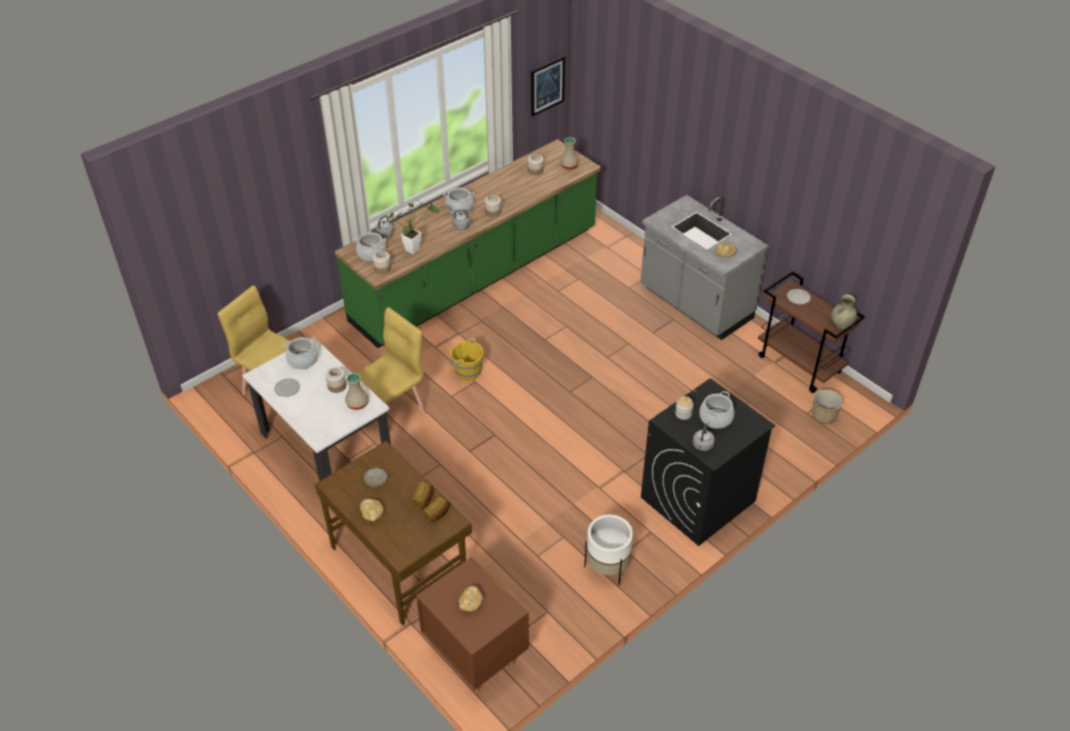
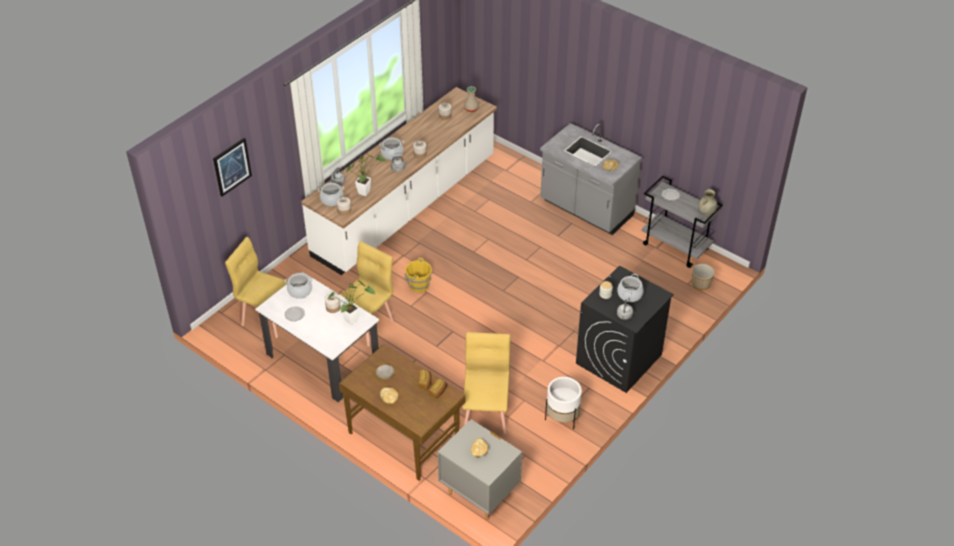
camera: 10 degrees left, 0 degrees up
green counter [335,139,601,348] -> white counter [301,87,497,275]
beige vase [345,373,368,410] -> potted plant [328,280,375,325]
brown nightstand [416,557,529,694] -> grey nightstand [437,419,522,520]
picture [531,56,565,117] -> picture moved to [213,138,252,197]
brown cart [758,271,865,393] -> grey cart [641,175,723,268]
none -> yellow chair [462,332,511,434]

